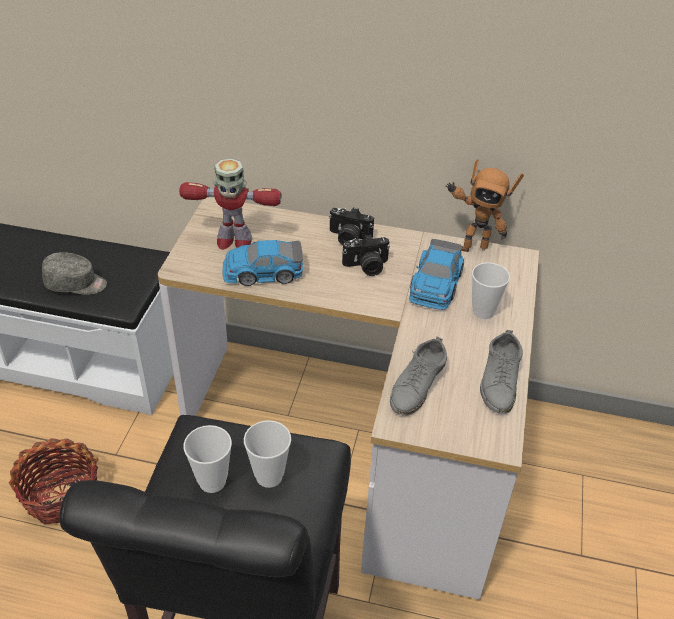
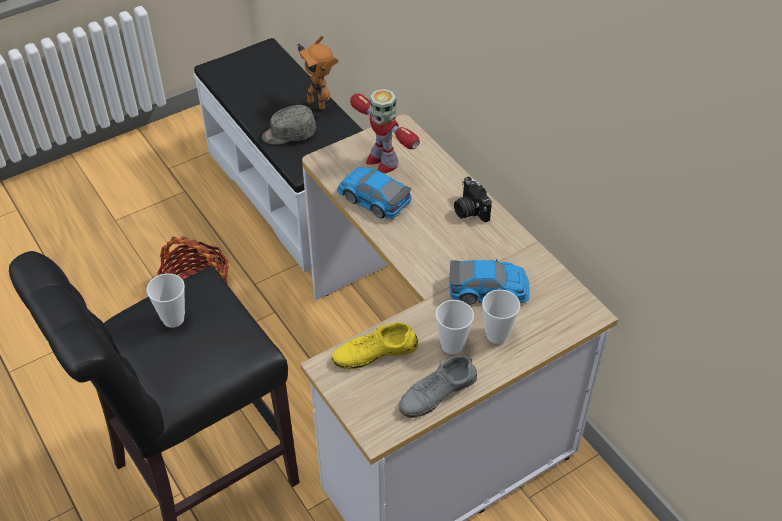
camera: 45 degrees right, 5 degrees up
grey cap [42,252,107,295] -> grey cap turned 120 degrees clockwise [262,105,316,144]
cup [244,420,291,488] -> cup moved to [436,300,474,354]
camera [342,234,390,276] -> none
grey shoe [390,337,447,416] -> yellow shoe [332,322,418,369]
toy car [409,239,464,310] -> toy car turned 150 degrees counterclockwise [449,259,530,305]
toy robot [445,159,524,252] -> toy robot moved to [297,35,339,110]

